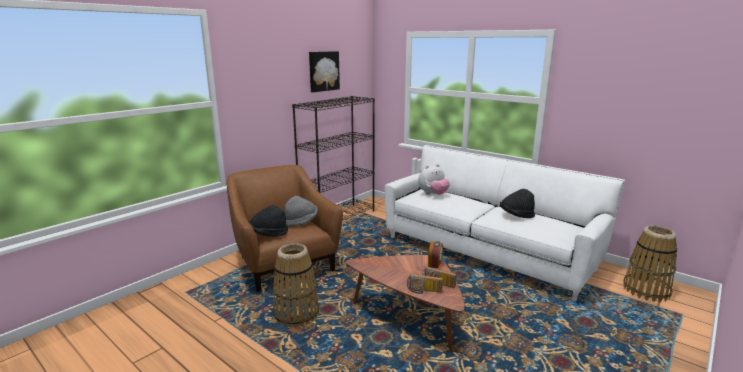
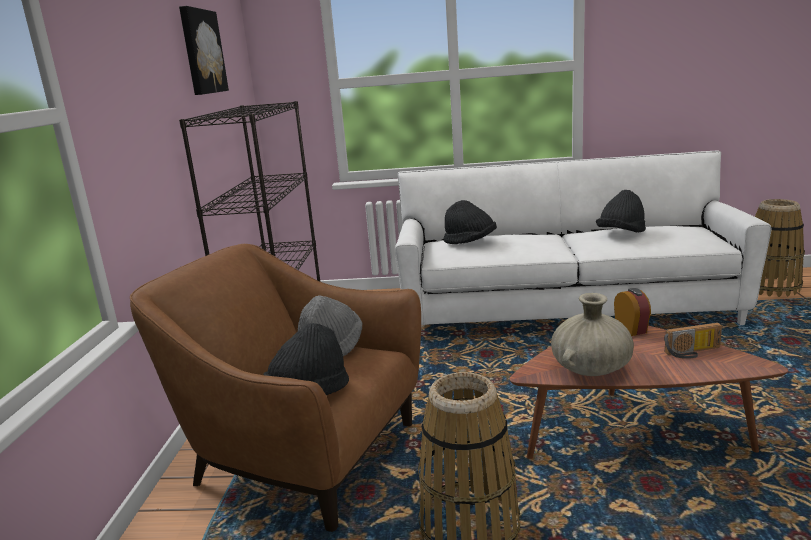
camera: 35 degrees left, 0 degrees up
radio [407,274,443,294] -> none
plush toy [418,164,450,195] -> black hat [443,200,497,244]
none -> beige vase [551,293,634,376]

